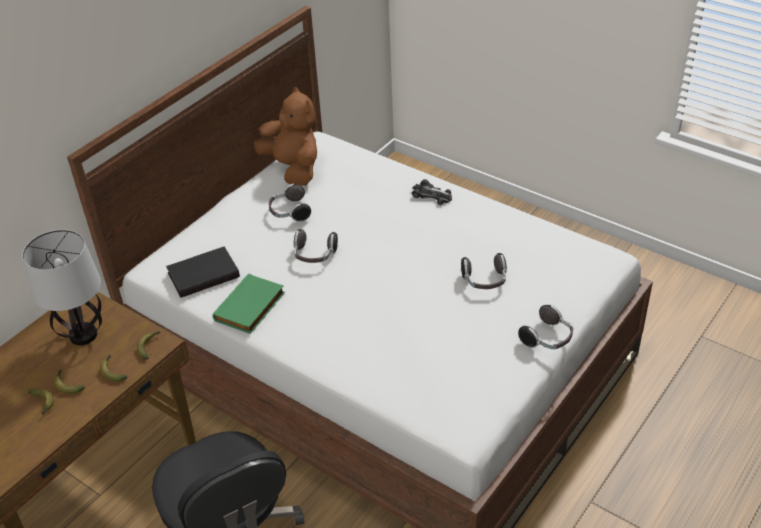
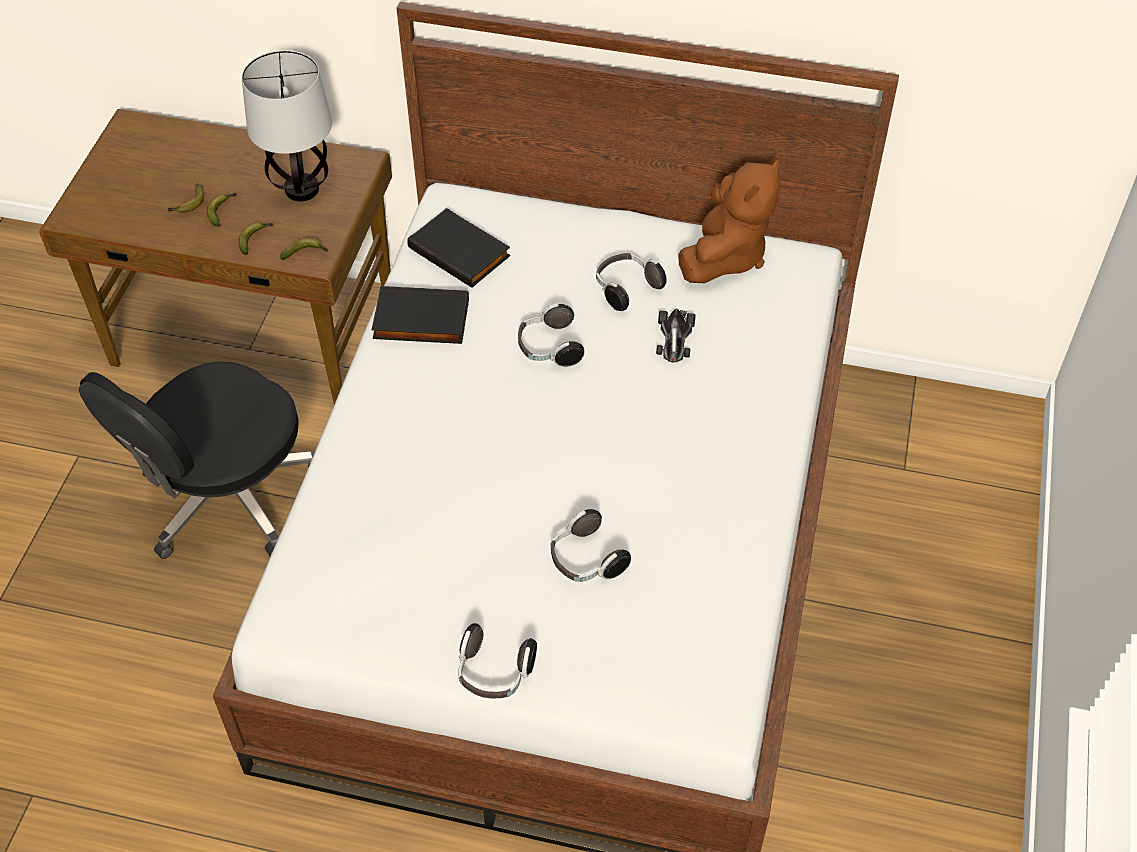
camera: 65 degrees right, 10 degrees up
green book [213,273,285,334] -> black book [372,286,469,344]
toy car [412,179,452,205] -> toy car moved to [656,308,696,362]

